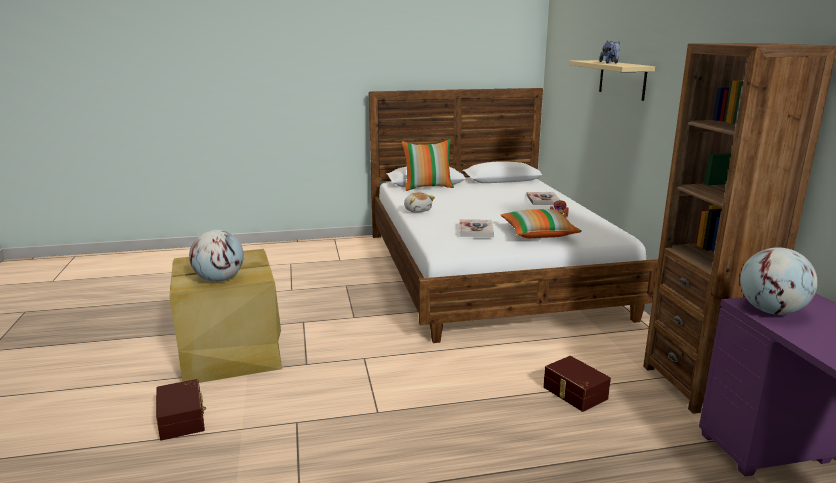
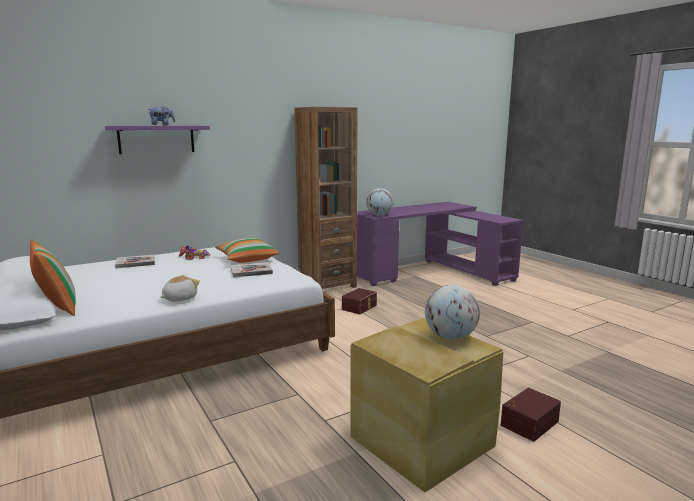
camera: 110 degrees left, 5 degrees down
beige shelf [569,60,655,101] -> purple shelf [105,126,210,154]

